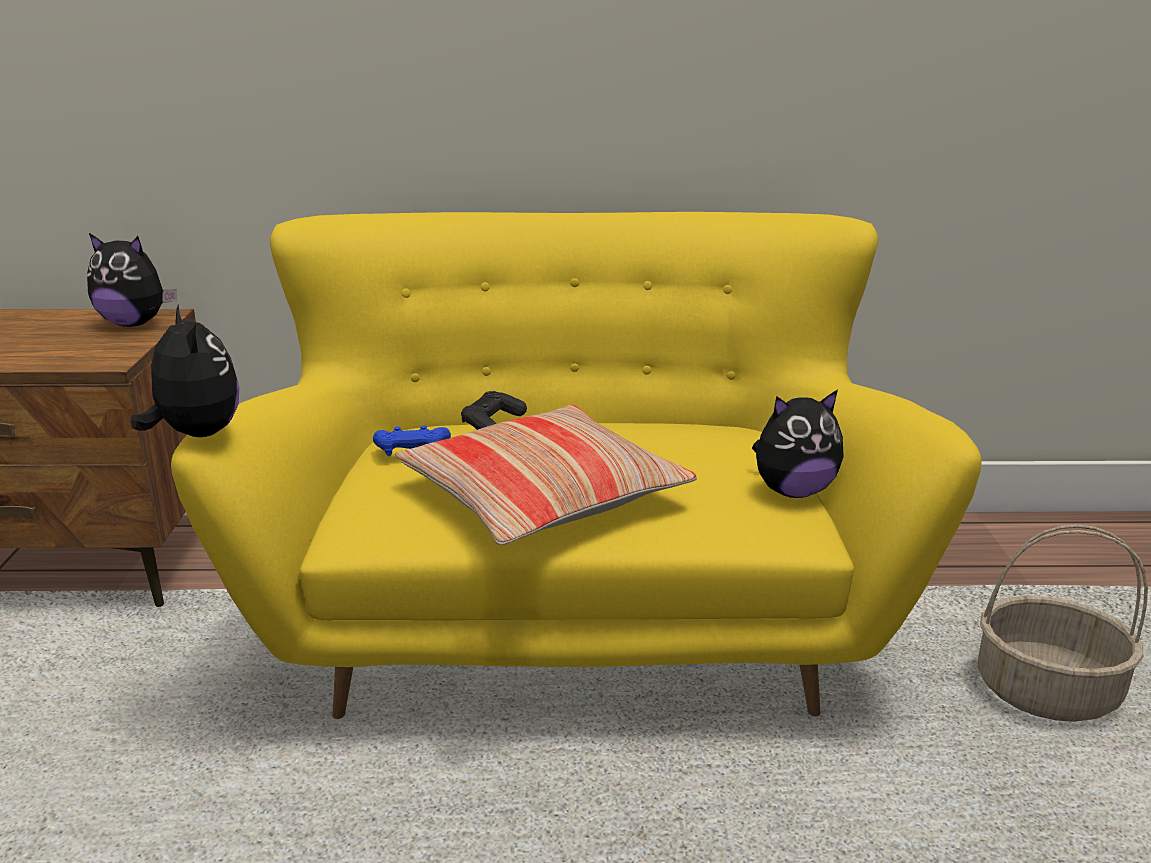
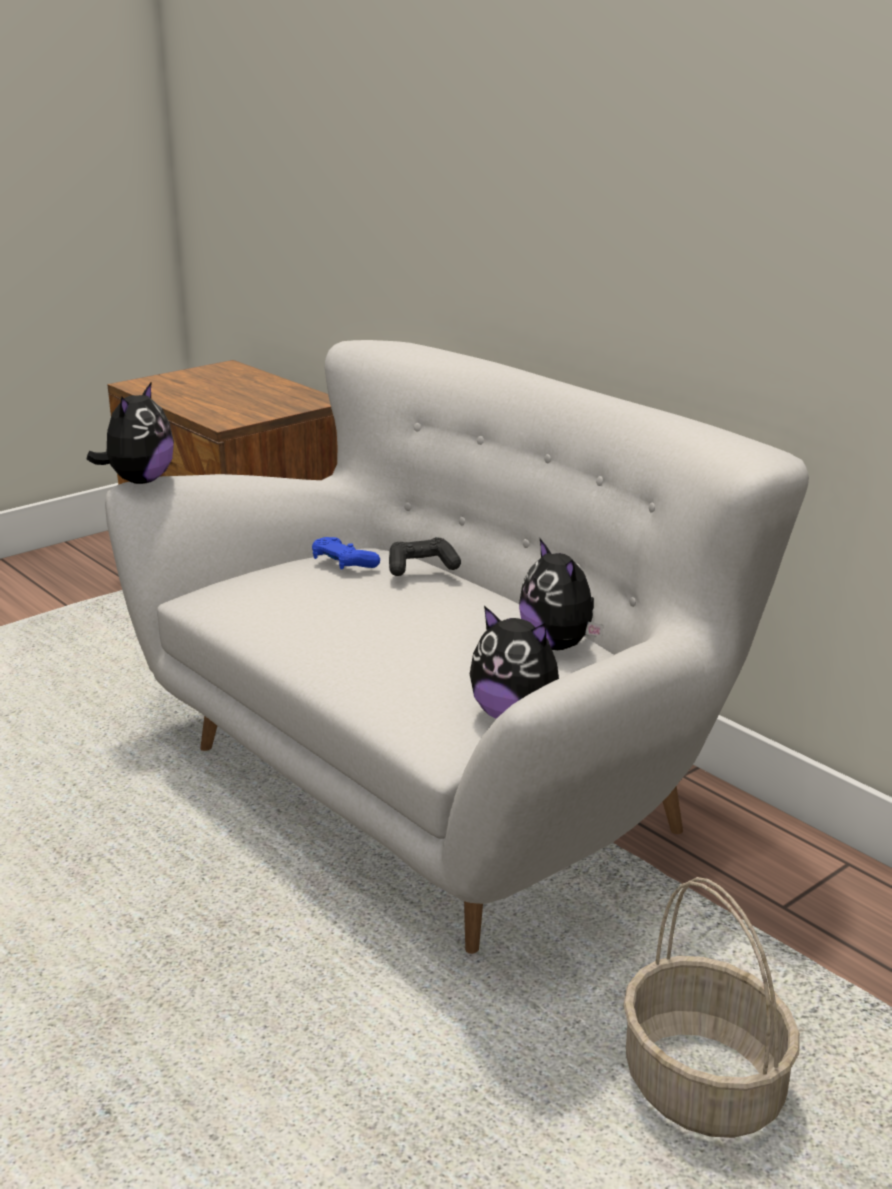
camera: 50 degrees right, 0 degrees up
plush toy [87,233,177,327] -> plush toy moved to [519,537,604,650]
yellow sofa [171,212,982,719] -> white sofa [105,340,809,954]
pillow [395,405,697,545] -> none

